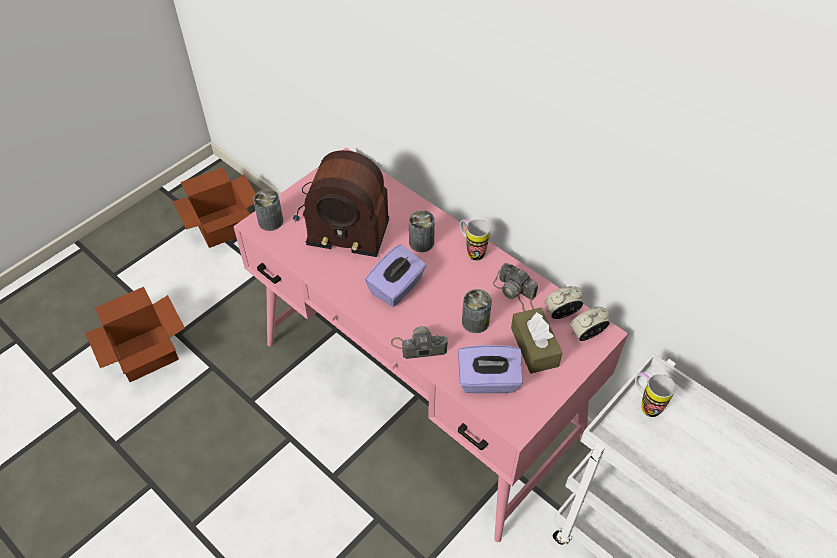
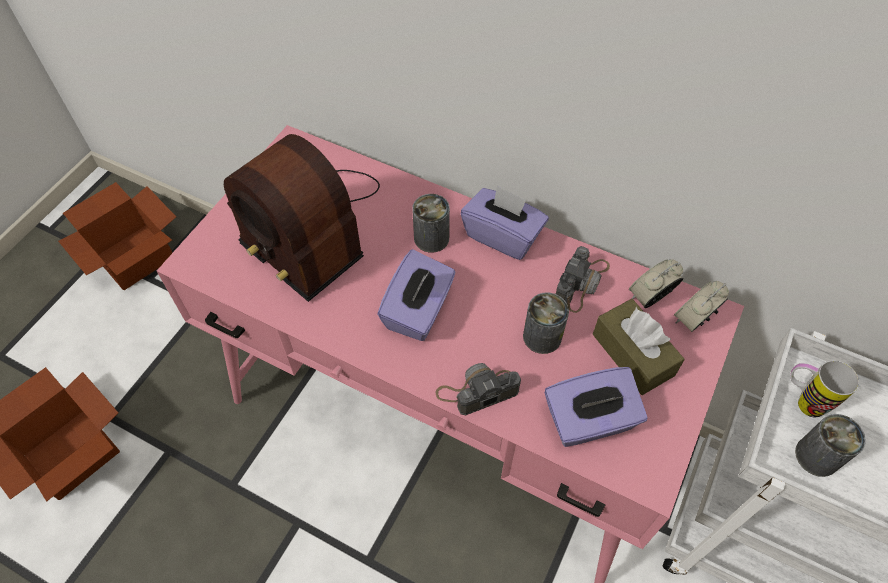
camera: 15 degrees left, 5 degrees up
can [253,189,283,231] -> can moved to [795,414,866,477]
radio [293,150,389,257] -> radio turned 45 degrees clockwise [224,134,380,302]
mug [460,219,490,261] -> purple tissue box [461,185,549,260]
camera [493,263,538,311] -> camera turned 90 degrees counterclockwise [556,246,610,313]

